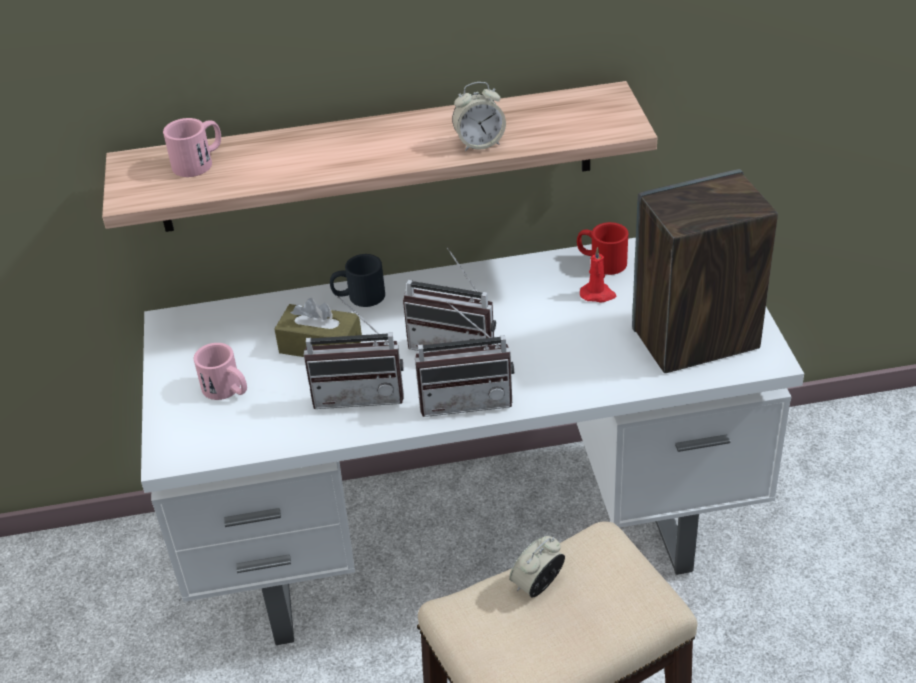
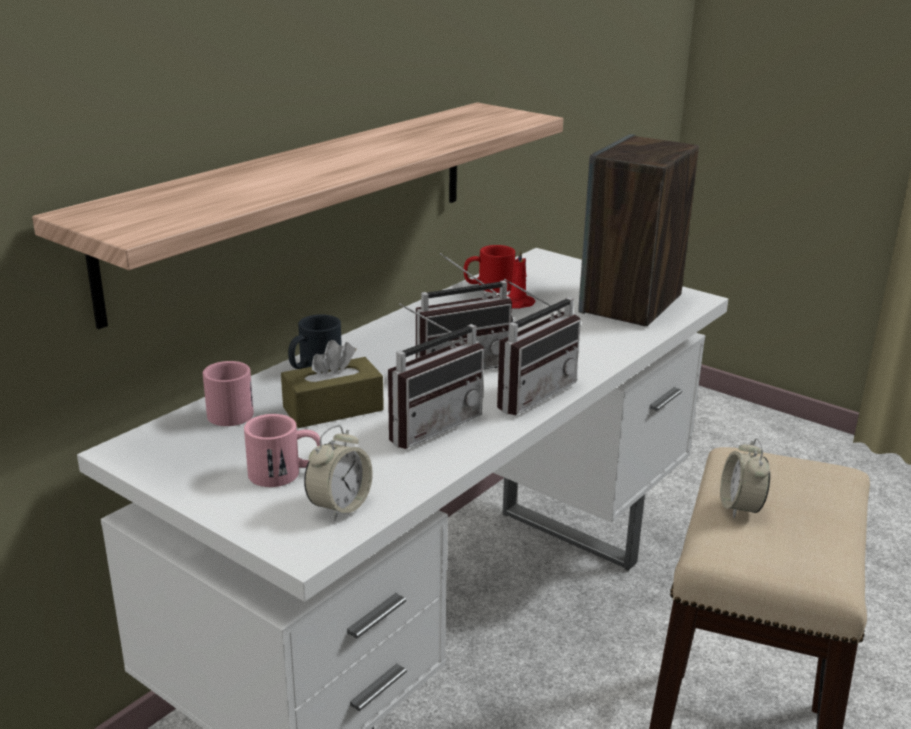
camera: 45 degrees left, 15 degrees down
pink mug [163,118,221,177] -> pink mug moved to [202,361,254,426]
alarm clock [452,82,506,151] -> alarm clock moved to [304,425,373,521]

